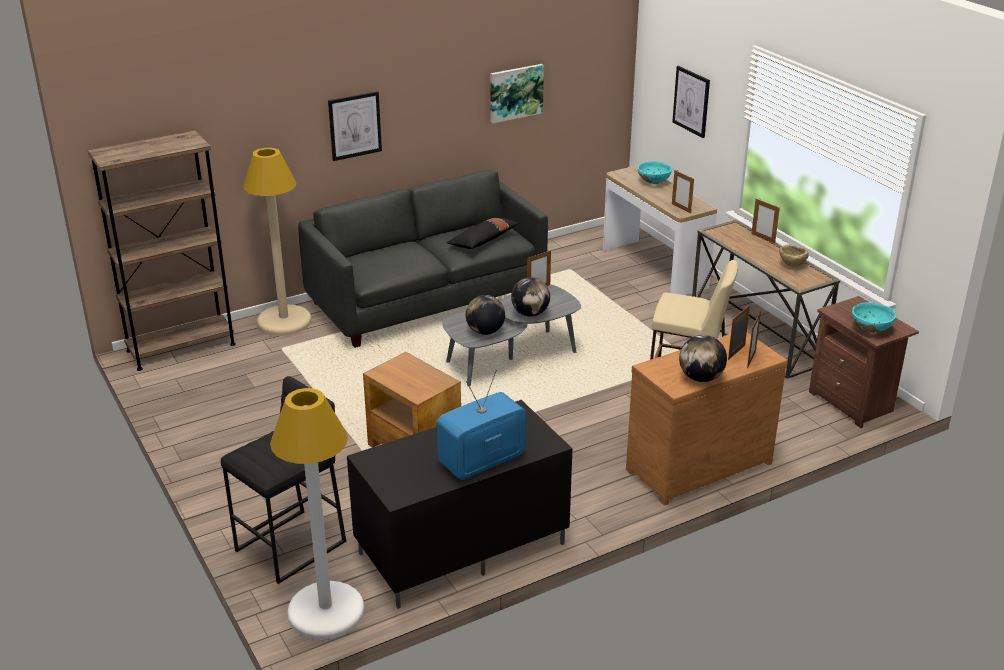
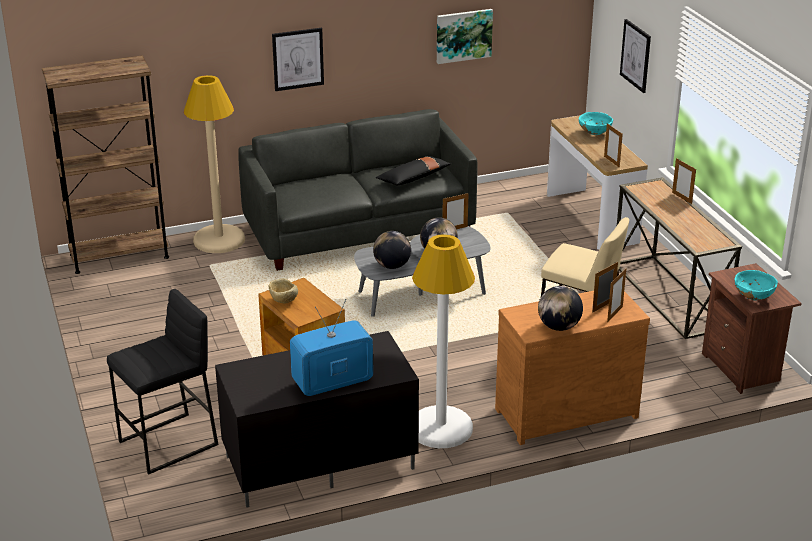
camera: 10 degrees right, 0 degrees up
white floor lamp [270,388,364,640] -> white floor lamp moved to [412,234,475,448]
beige bowl [779,244,809,267] -> beige bowl moved to [268,278,298,303]

